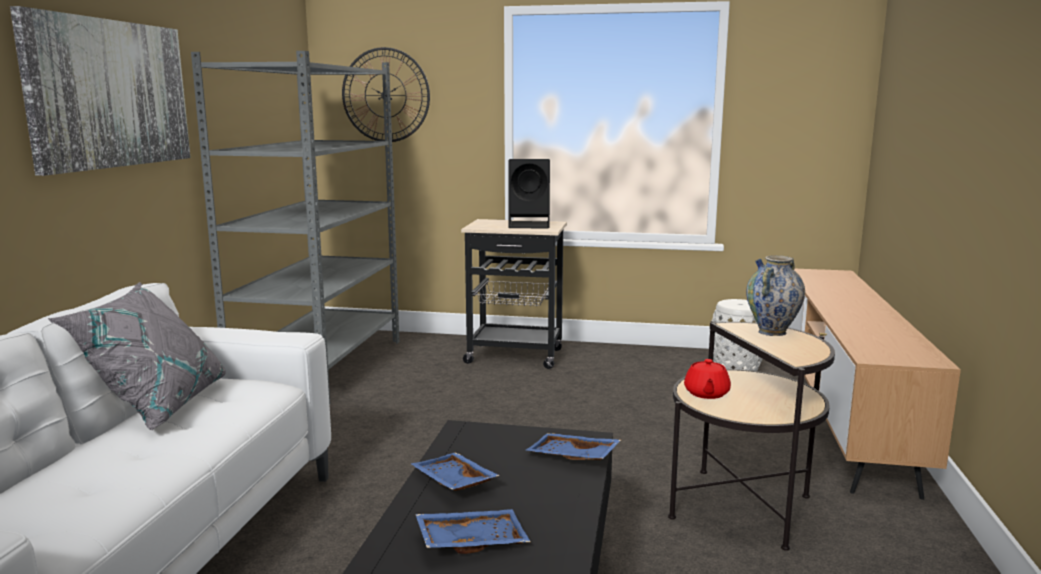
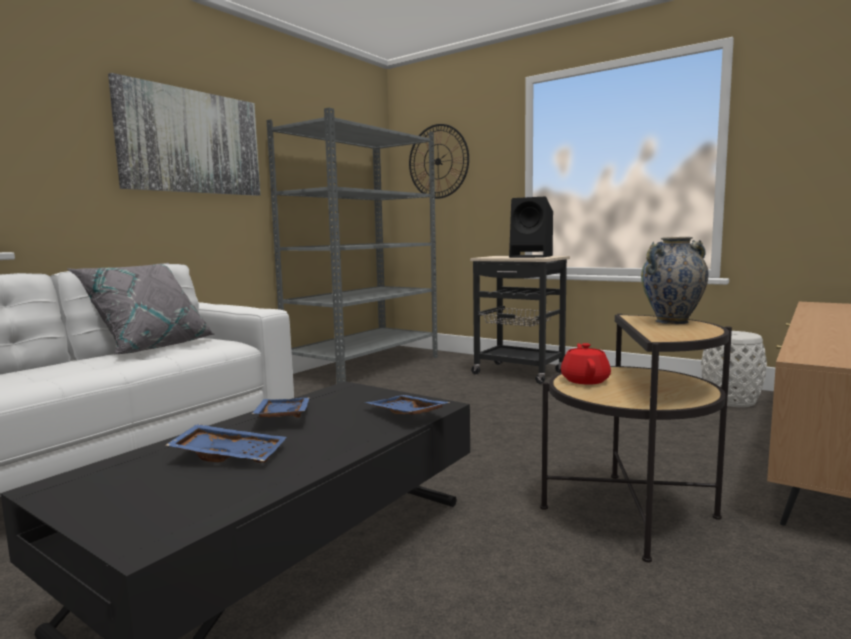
camera: 25 degrees right, 5 degrees down
red teapot [684,359,731,399] -> red teapot turned 150 degrees clockwise [561,343,611,385]

